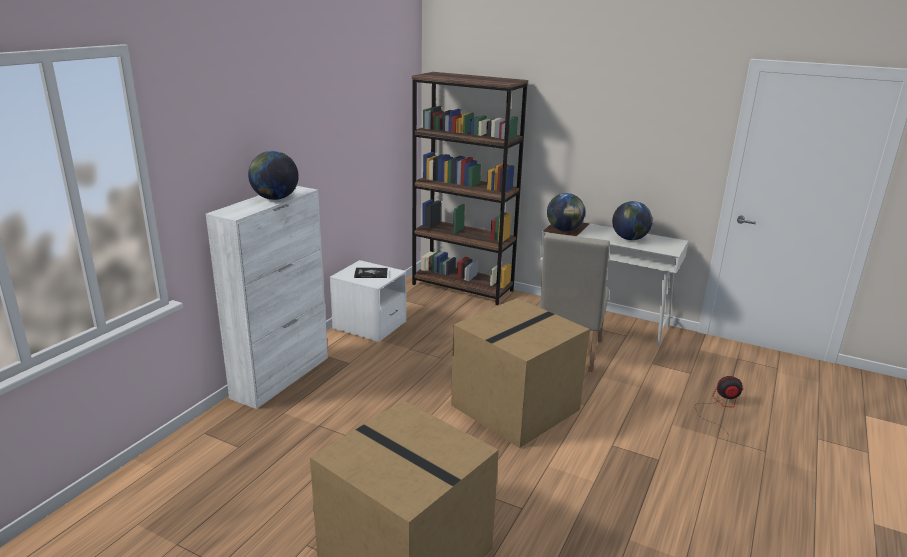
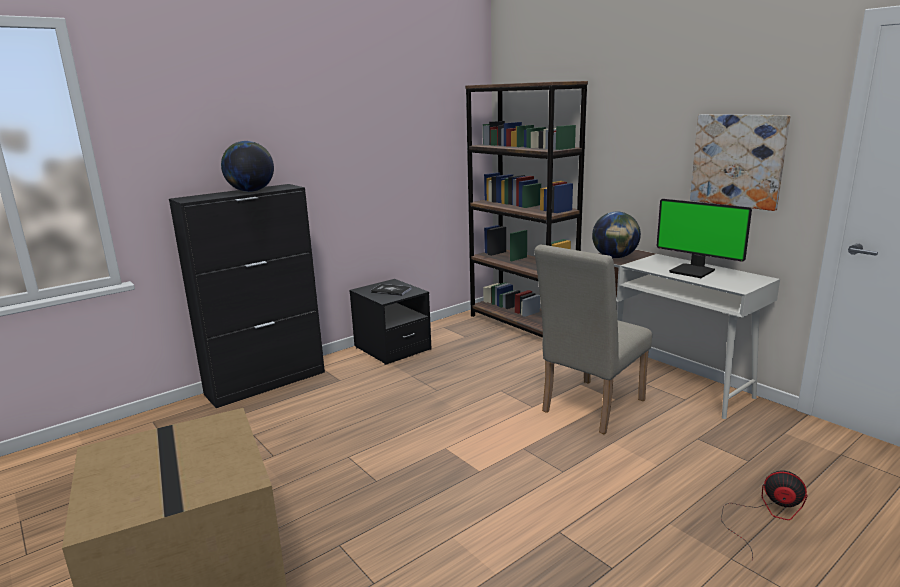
camera: 25 degrees right, 5 degrees down
white cabinet [206,186,328,409] -> black cabinet [169,184,325,408]
white nightstand [330,260,406,342] -> black nightstand [349,279,431,365]
cardboard box [451,298,590,448] -> none
globe [612,201,653,240] -> monitor [657,199,752,278]
none -> picture [690,114,790,211]

